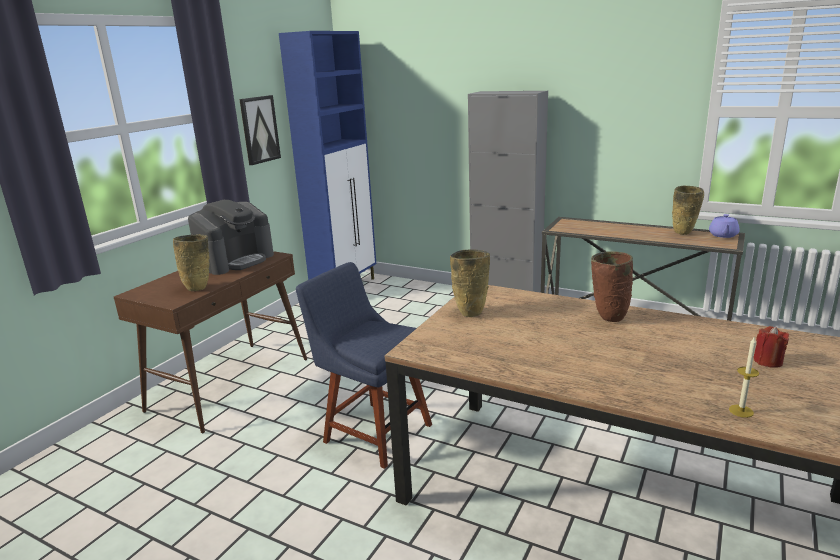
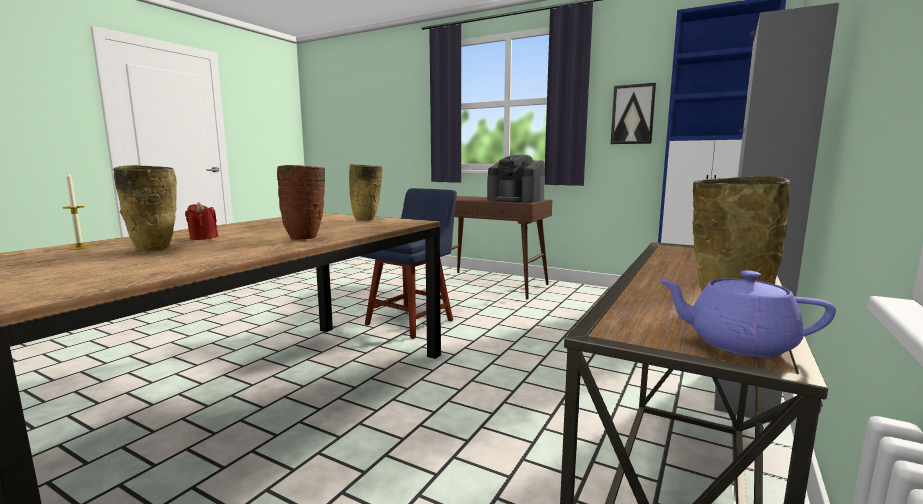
camera: 90 degrees right, 10 degrees down
beige vase [173,234,210,291] -> beige vase moved to [113,165,177,251]
red candle [753,326,789,368] -> red candle moved to [185,202,218,240]

